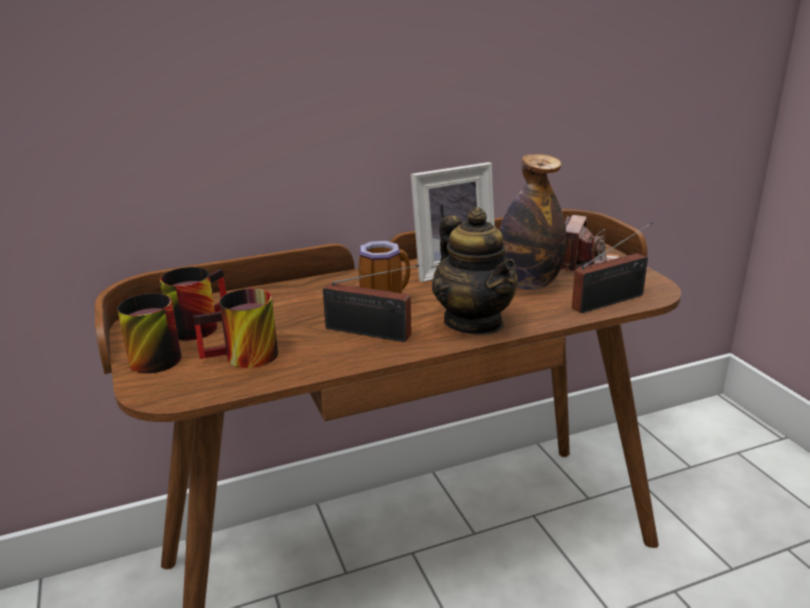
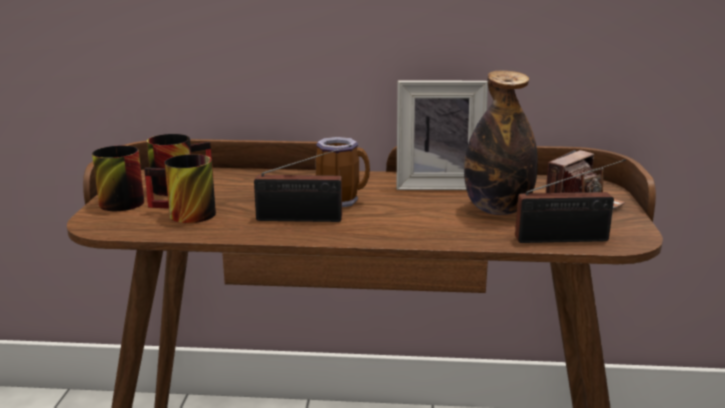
camera: 25 degrees right, 5 degrees down
radio [323,265,419,342] -> radio turned 45 degrees counterclockwise [254,145,352,222]
teapot [432,207,518,335] -> none

